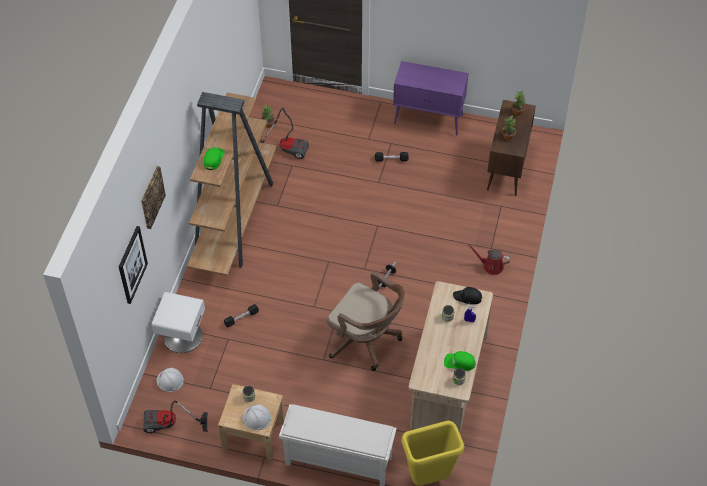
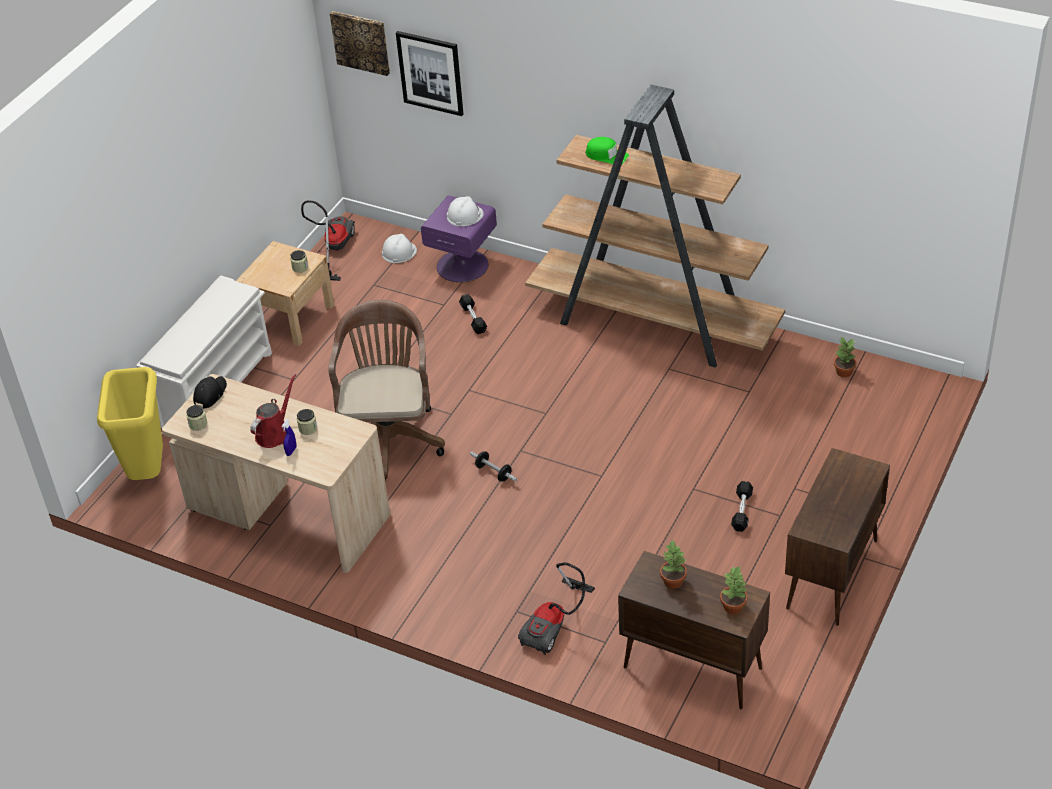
camera: 105 degrees right, 10 degrees down
picture [141,166,166,229] -> picture moved to [330,11,390,76]
white nightstand [152,292,205,353] -> purple nightstand [421,196,497,282]
white hard hat [243,404,271,430] -> white hard hat moved to [447,196,484,226]
vacuum cleaner [260,107,309,159] -> vacuum cleaner moved to [518,562,595,655]
brown office chair [327,272,405,371] -> brown office chair turned 135 degrees clockwise [328,300,445,481]
purple cabinet [393,61,468,135] -> brown cabinet [785,448,890,626]
green cap [444,351,475,371] -> none
black cap [453,287,482,304] -> black cap moved to [193,376,227,409]
red watering can [468,244,510,275] -> red watering can moved to [250,374,296,448]

